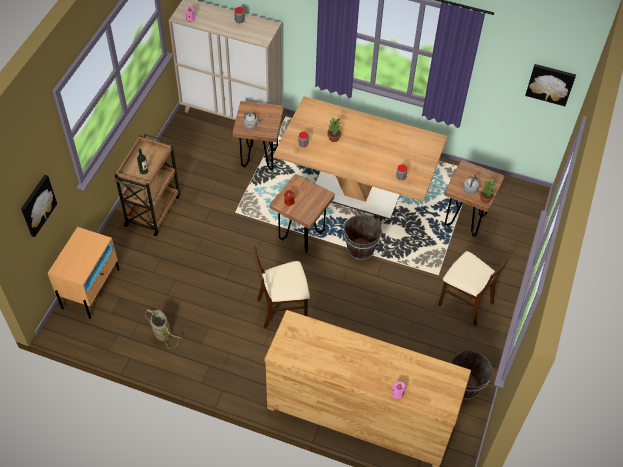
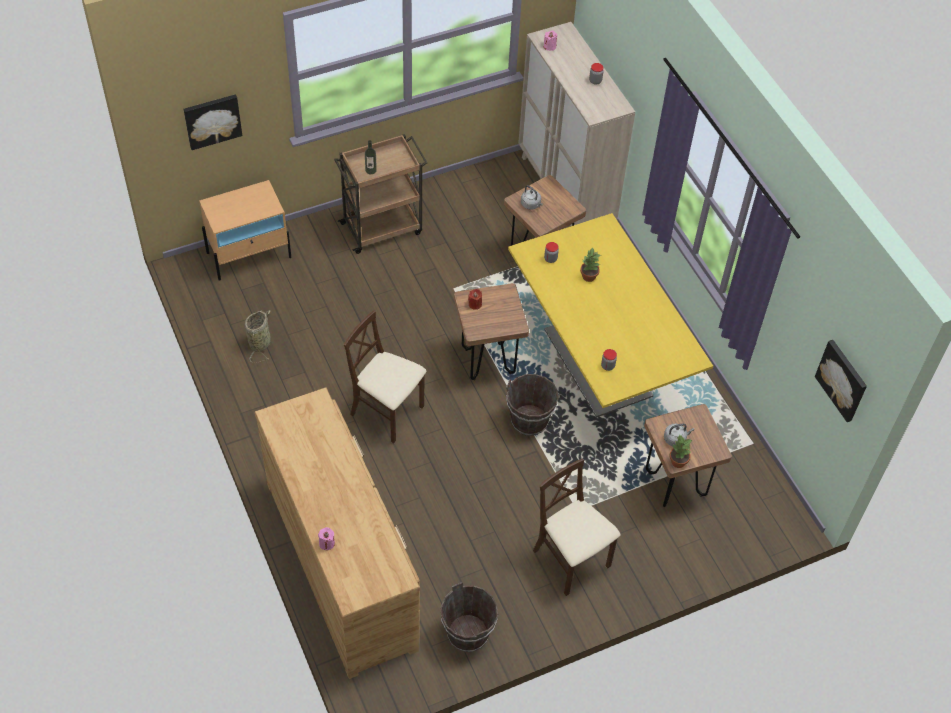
camera: 45 degrees right, 0 degrees up
brown dining table [273,96,448,219] -> yellow dining table [508,213,713,417]
beige chair [438,250,513,326] -> beige chair turned 150 degrees clockwise [533,458,621,596]

